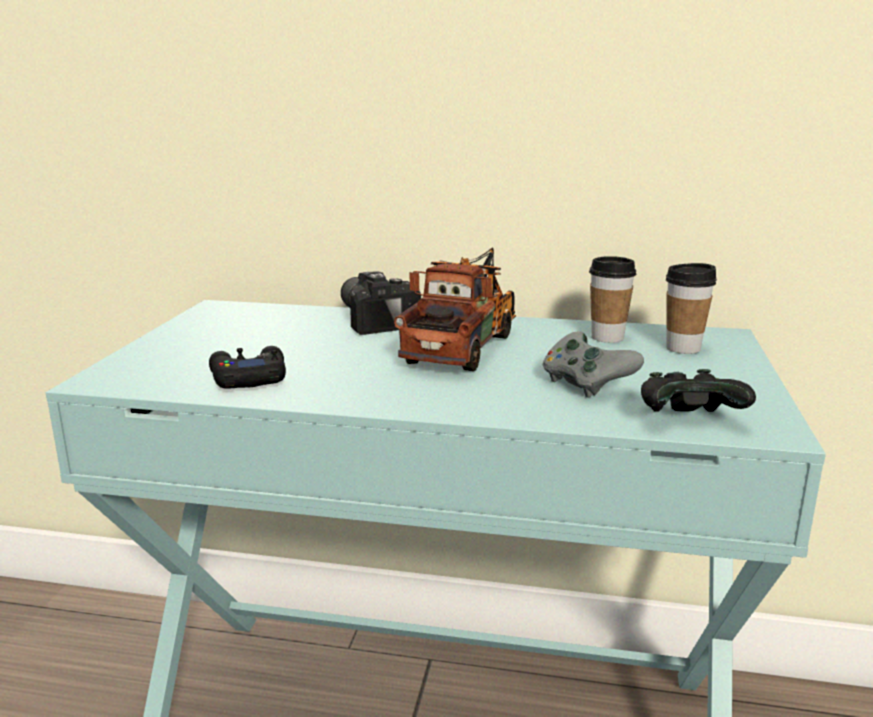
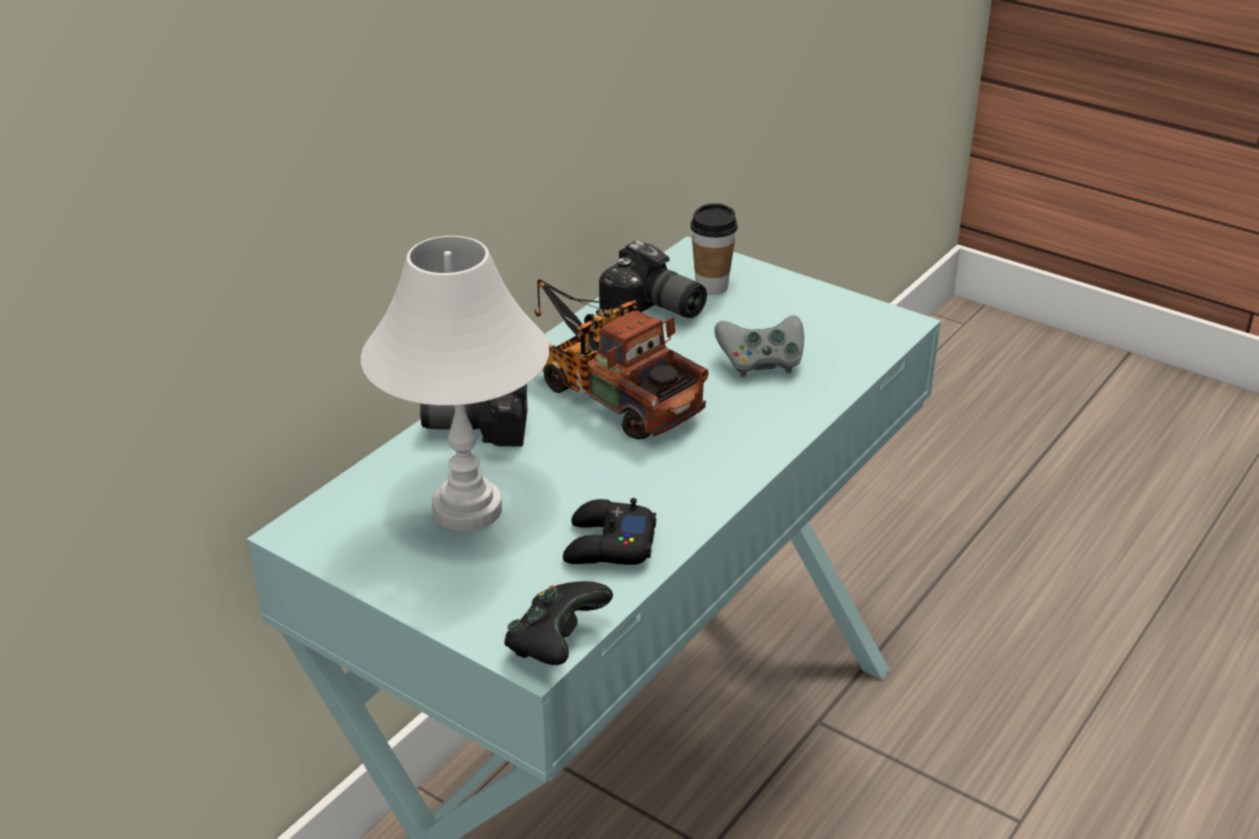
camera: 65 degrees left, 15 degrees up
cup [589,256,636,343] -> camera [599,241,707,318]
black game controller [641,369,756,412] -> black game controller moved to [504,581,613,665]
none -> white table lamp [361,236,549,531]

